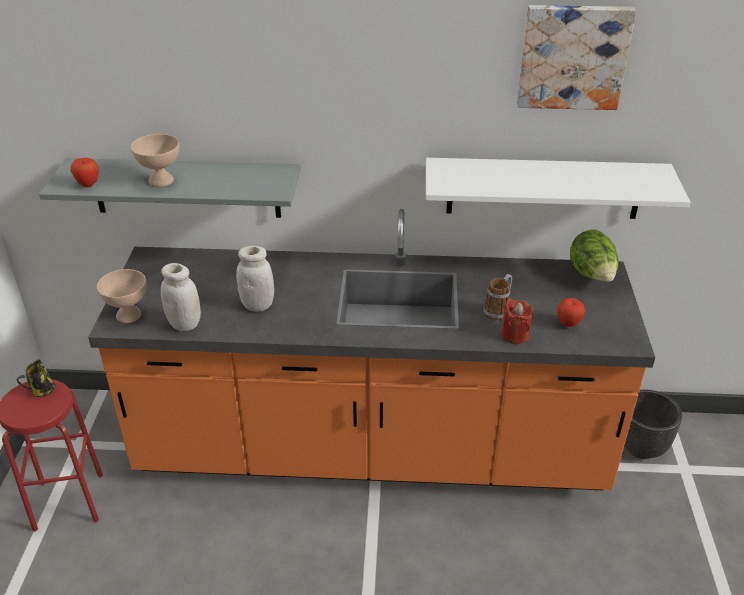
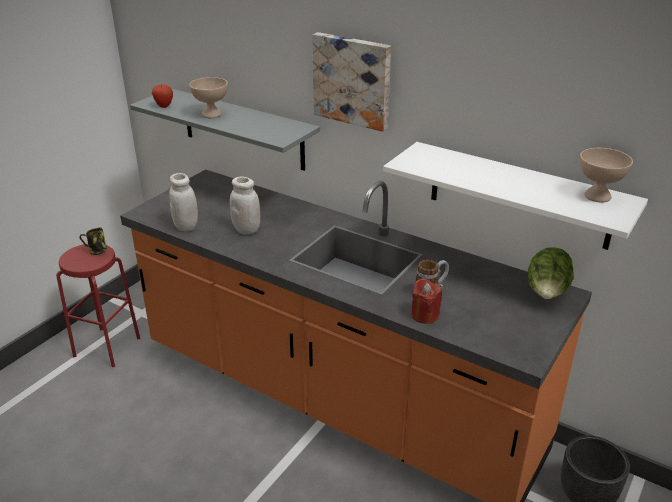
camera: 30 degrees right, 5 degrees down
beige bowl [97,269,146,323] -> beige bowl moved to [580,148,633,203]
picture [517,5,636,110] -> picture moved to [312,32,391,132]
apple [557,298,585,327] -> none

